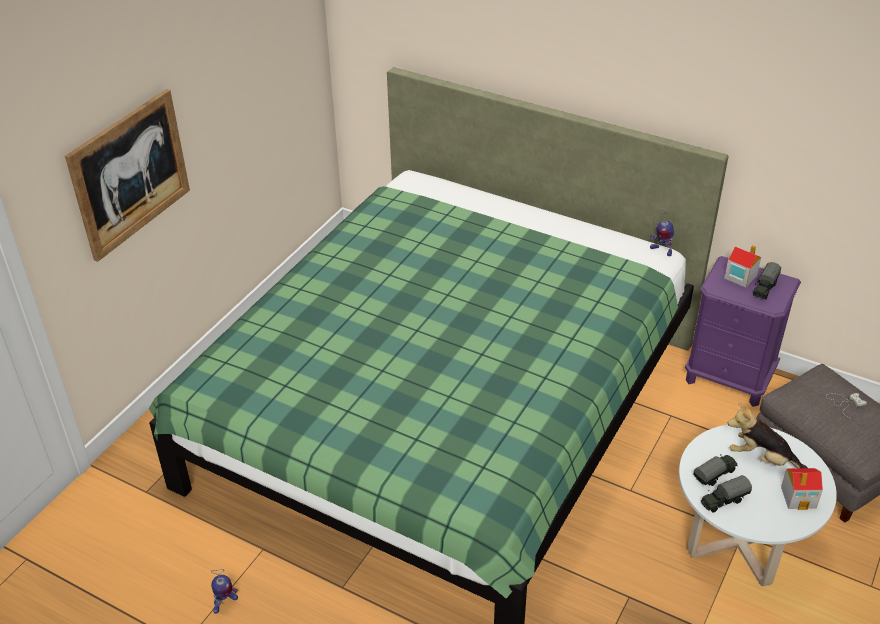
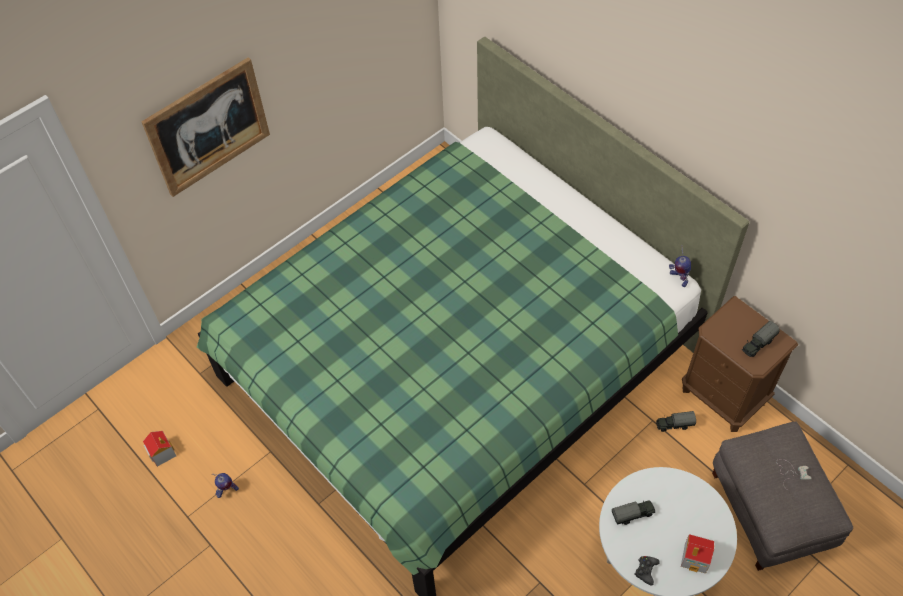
camera: 20 degrees right, 15 degrees up
purple nightstand [685,256,801,407] -> brown nightstand [682,296,798,432]
toy truck [701,475,752,513] -> toy truck moved to [656,411,696,432]
toy house [724,245,761,288] -> toy house moved to [143,431,176,467]
plush toy [728,403,808,468] -> none
none -> black game controller [634,556,660,585]

